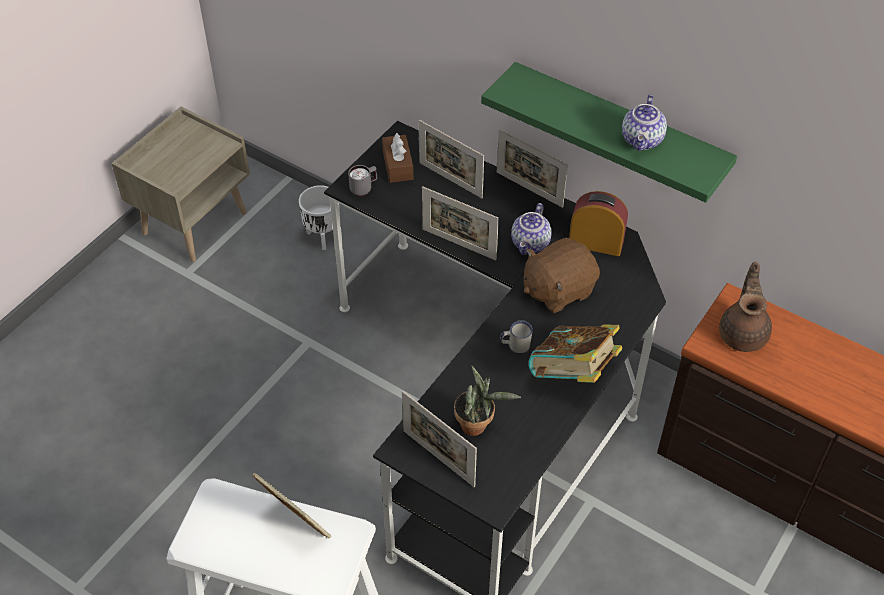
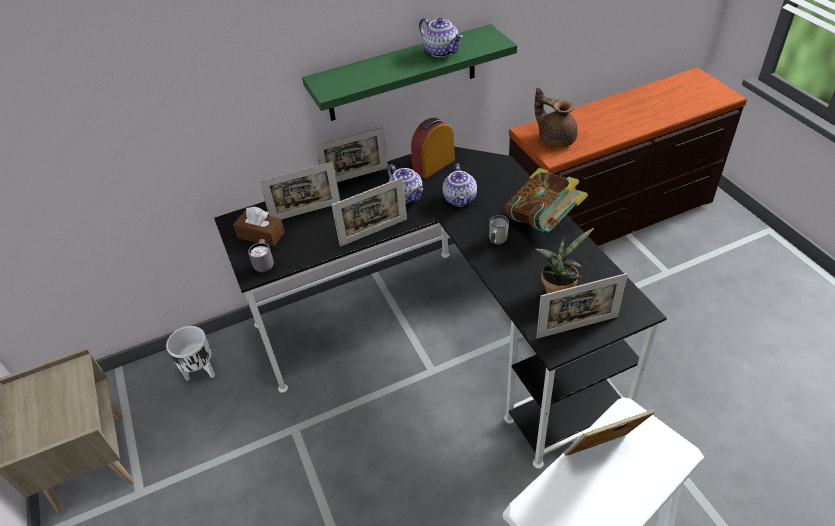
camera: 55 degrees left, 5 degrees down
brown plush toy [524,238,600,313] -> teapot [443,164,477,207]

